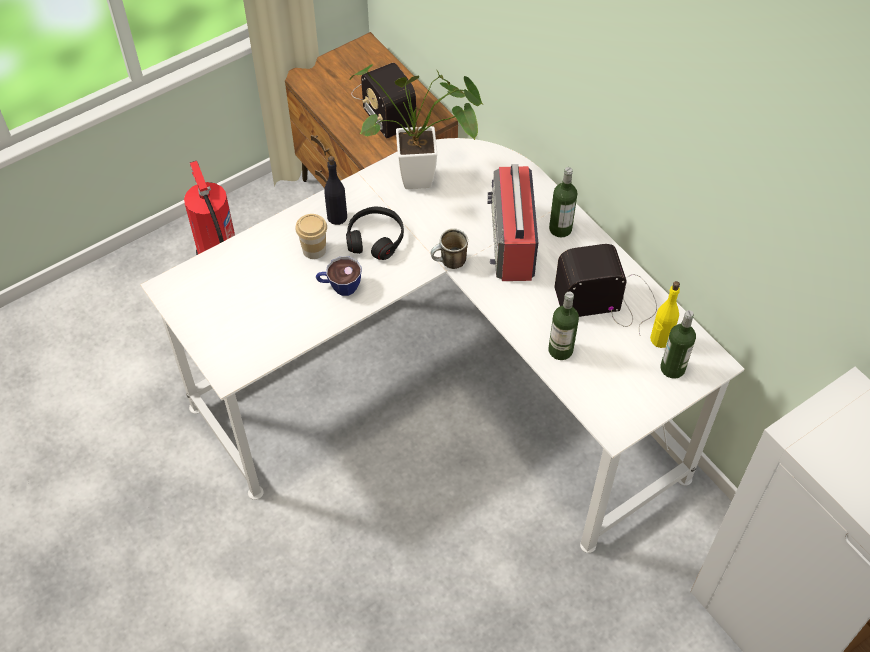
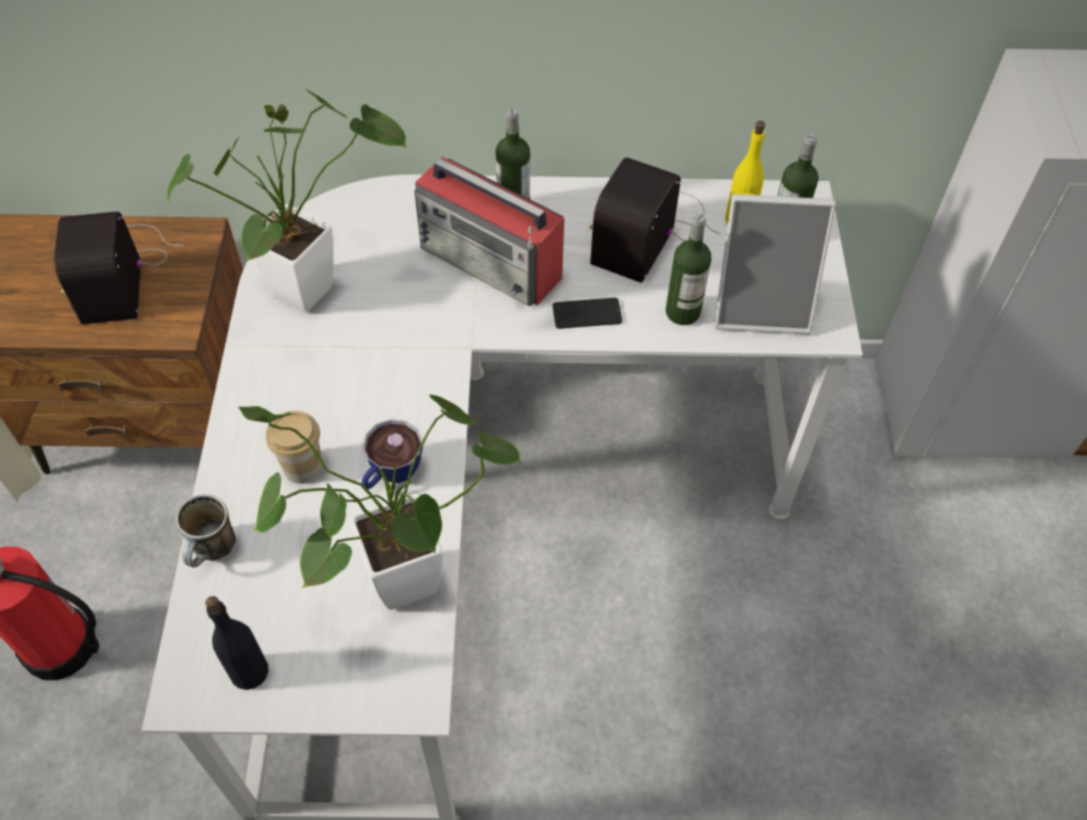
camera: 55 degrees left, 0 degrees up
black bottle [324,156,347,225] -> black bottle moved to [205,596,269,690]
black headphones [346,207,404,260] -> none
radio [352,63,416,138] -> radio turned 75 degrees clockwise [54,211,184,325]
mug [431,229,468,269] -> mug moved to [176,494,236,568]
none -> potted plant [238,395,521,610]
none -> phone [553,298,622,329]
none -> picture frame [714,194,836,335]

